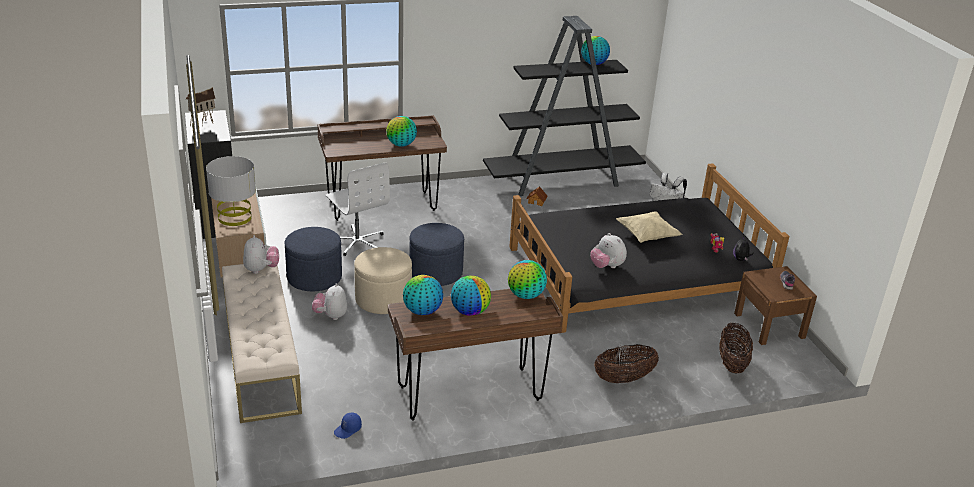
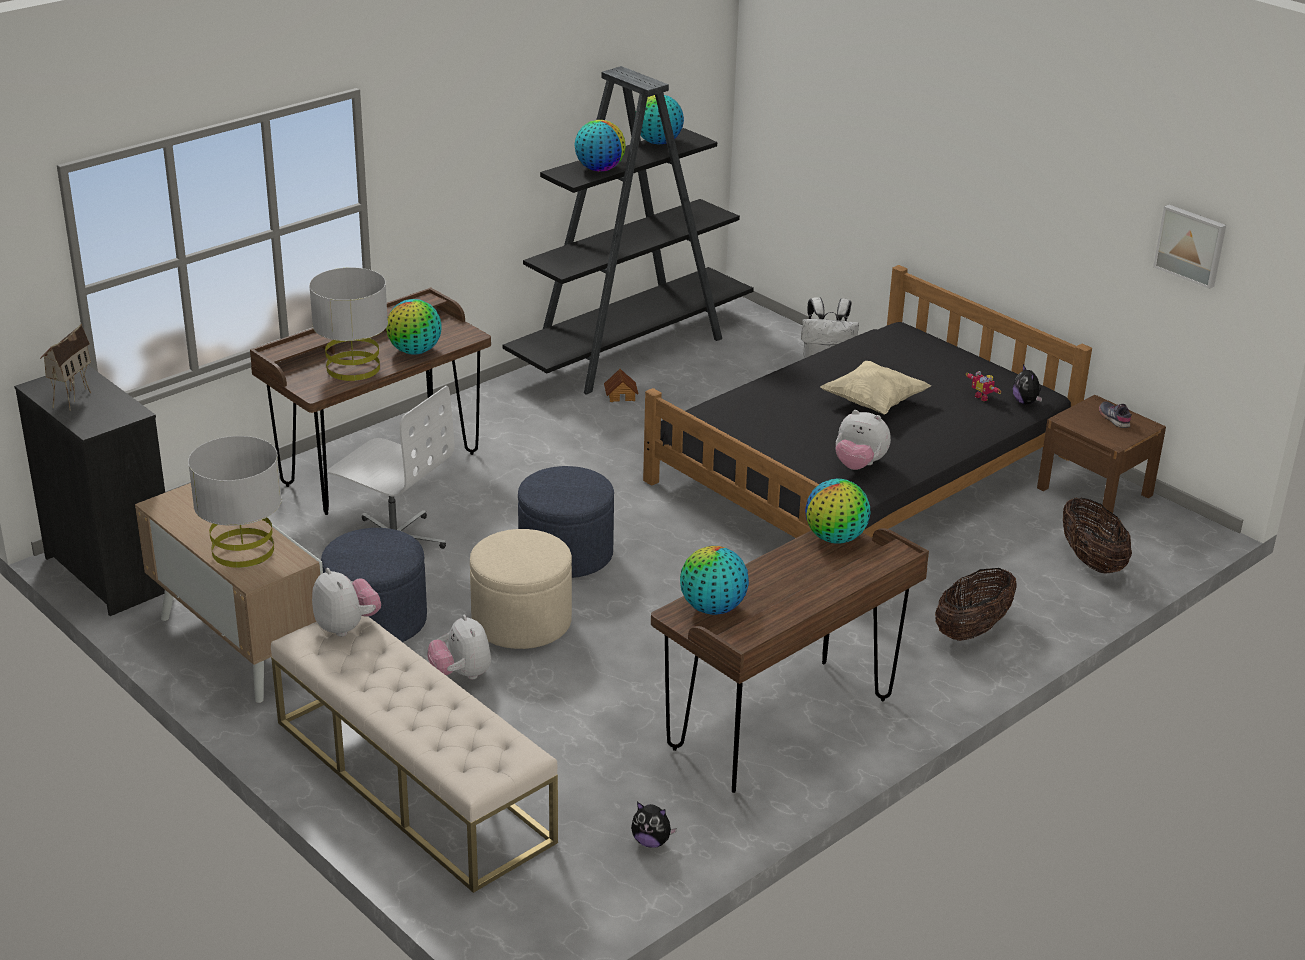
camera: 25 degrees left, 0 degrees up
blue cap [334,413,362,439] -> plush toy [631,802,677,848]
globe [451,275,491,316] -> globe moved to [575,120,626,171]
none -> grey table lamp [309,267,388,381]
none -> picture [1153,205,1226,289]

